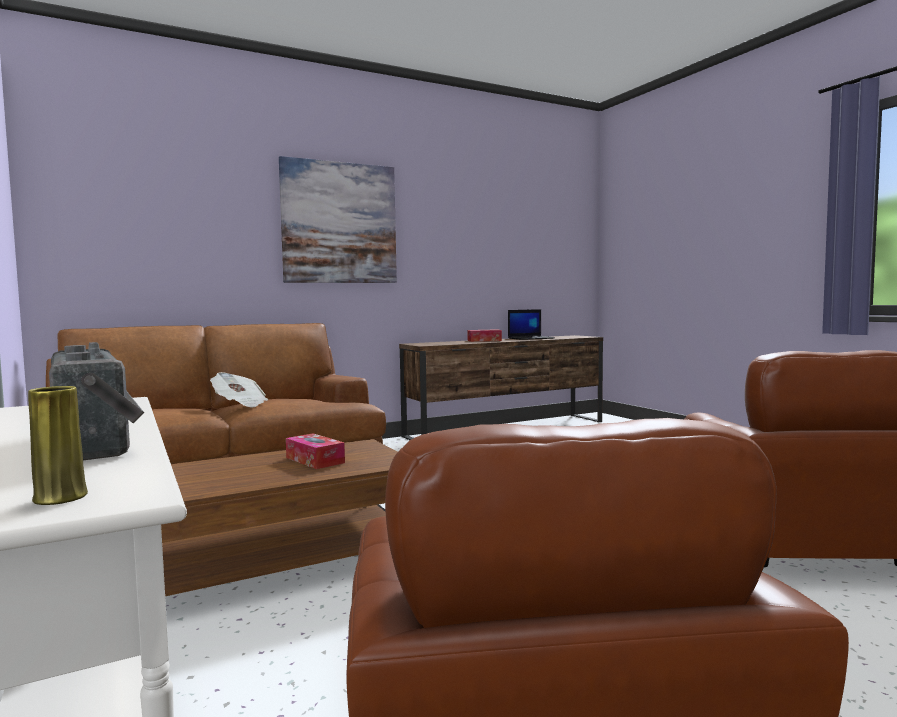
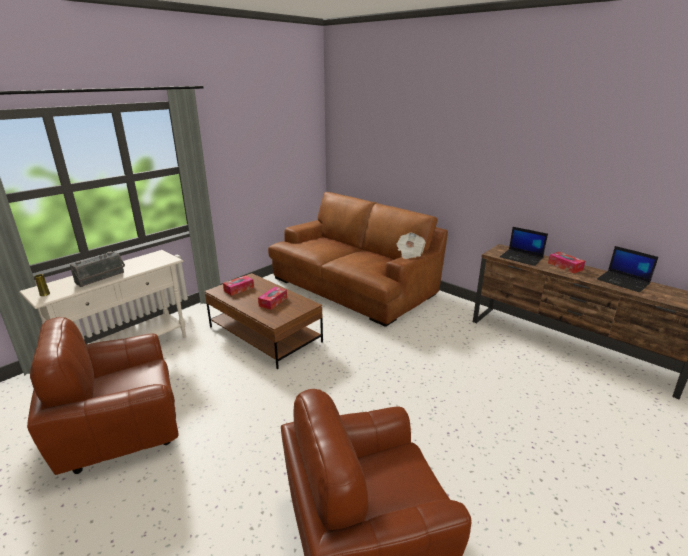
camera: 70 degrees right, 20 degrees up
newspaper [210,372,268,408] -> newspaper moved to [396,232,426,259]
picture [279,156,397,283] -> none
none -> tissue box [223,275,254,296]
none -> laptop [500,227,548,266]

